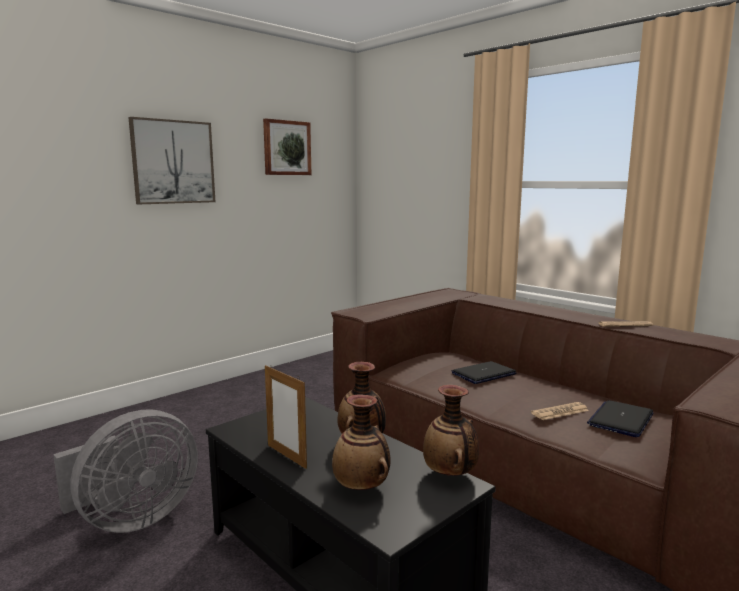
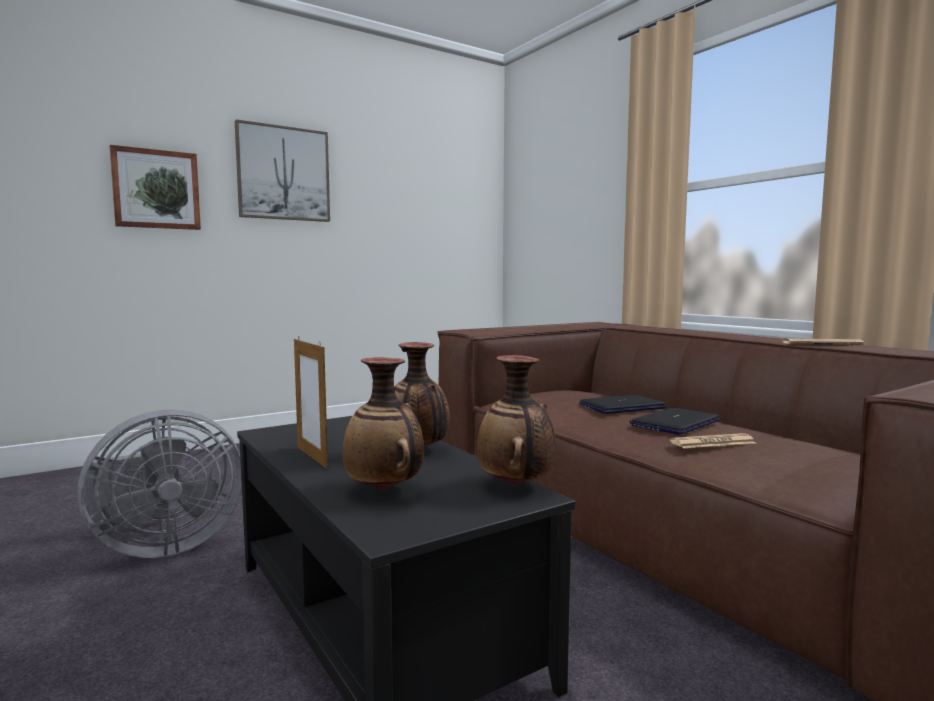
camera: 10 degrees right, 5 degrees down
picture [263,118,312,175] -> picture moved to [110,145,201,230]
laptop [587,400,653,437] -> laptop moved to [629,408,720,435]

